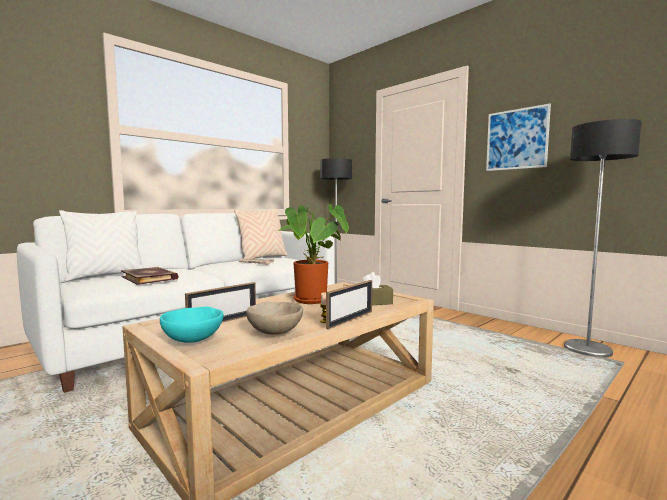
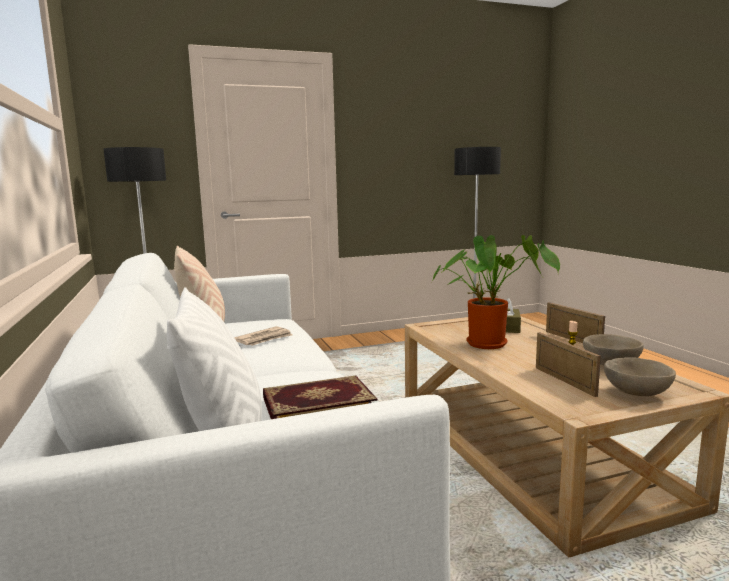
camera: 65 degrees left, 5 degrees up
turquoise bowl [160,306,224,343] -> beige bowl [604,358,676,396]
picture [486,103,551,171] -> none

